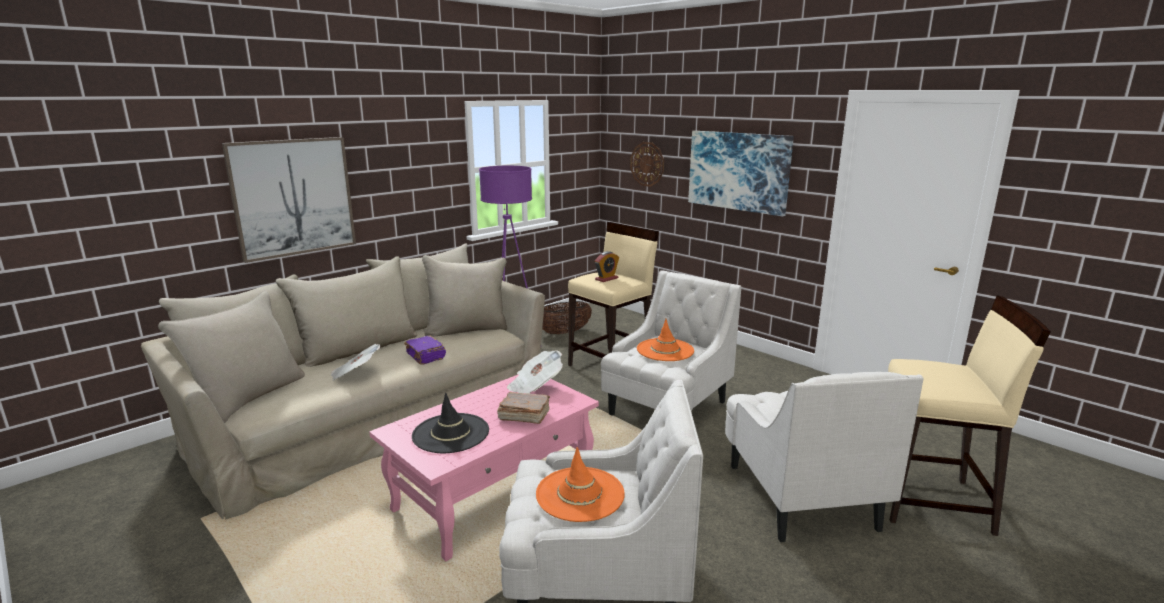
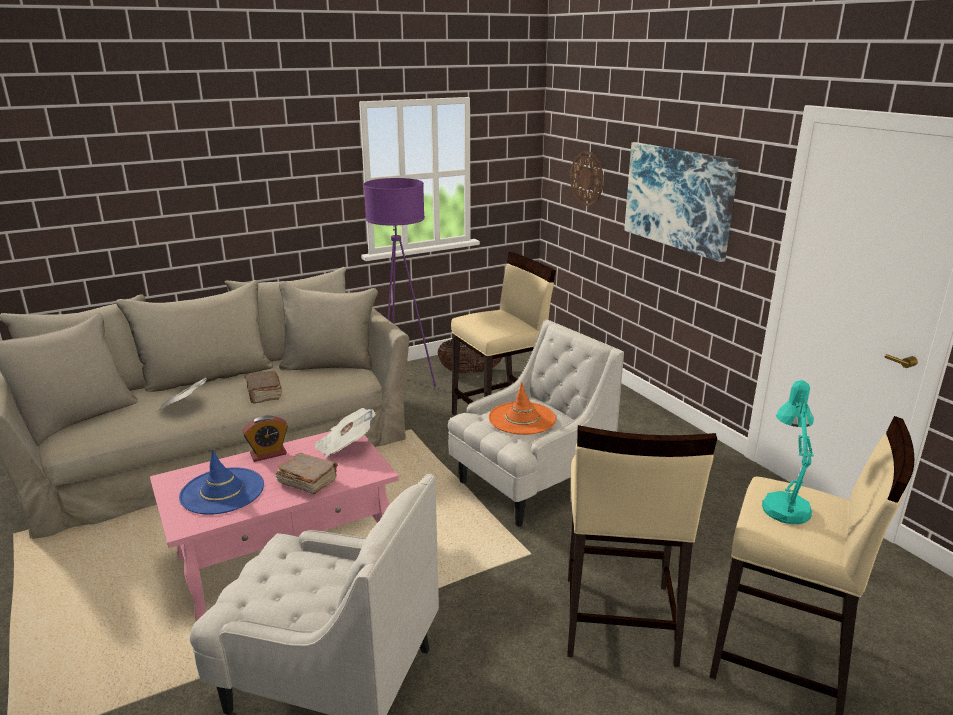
camera: 15 degrees right, 5 degrees up
picture [222,137,356,263] -> none
purple book [404,336,446,365] -> brown book [244,371,283,404]
black hat [412,393,489,453] -> blue hat [179,450,264,515]
orange hat [536,447,625,522] -> none
alarm clock [595,251,619,282] -> alarm clock moved to [242,415,288,462]
white armchair [725,372,924,542] -> beige stool [567,425,717,667]
none -> turquoise table lamp [762,380,814,524]

